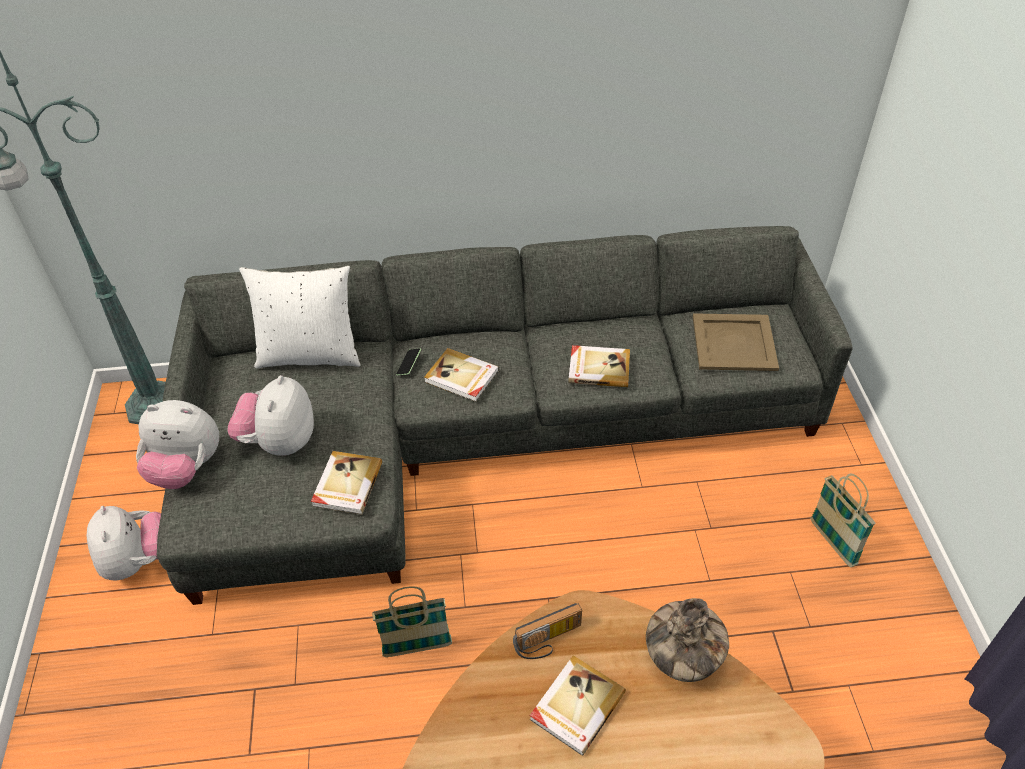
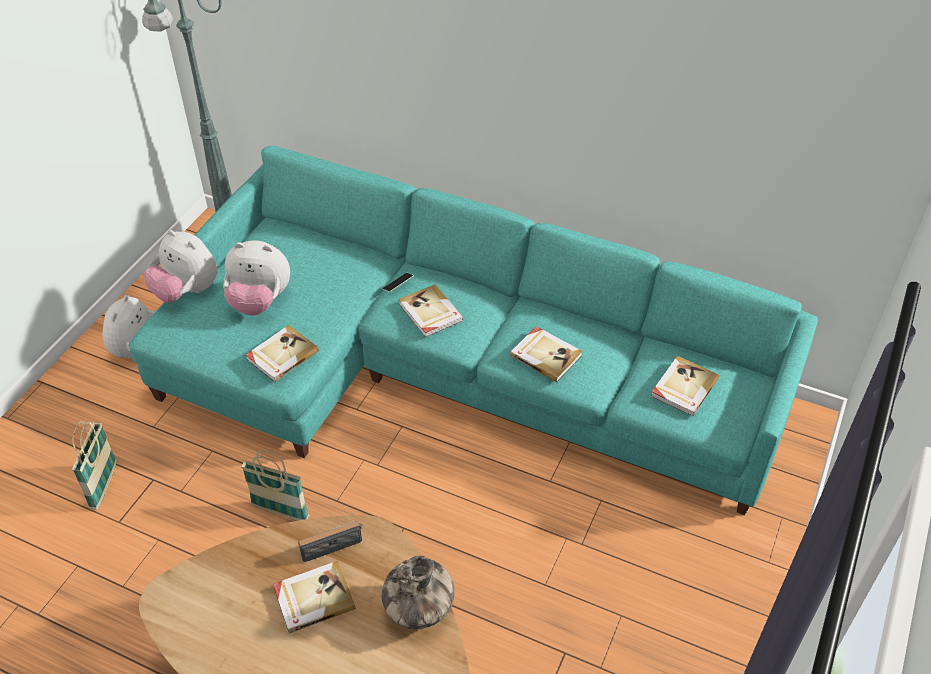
camera: 30 degrees right, 0 degrees up
grey sofa [157,226,853,605] -> turquoise sofa [129,146,818,515]
plush toy [227,375,314,456] -> plush toy turned 120 degrees counterclockwise [223,240,290,315]
white pillow [239,266,361,368] -> none
radio [513,603,582,659] -> radio turned 150 degrees clockwise [298,520,363,562]
beige tray [693,313,779,371] -> book [651,356,719,416]
basket [811,474,876,567] -> basket moved to [72,421,117,510]

